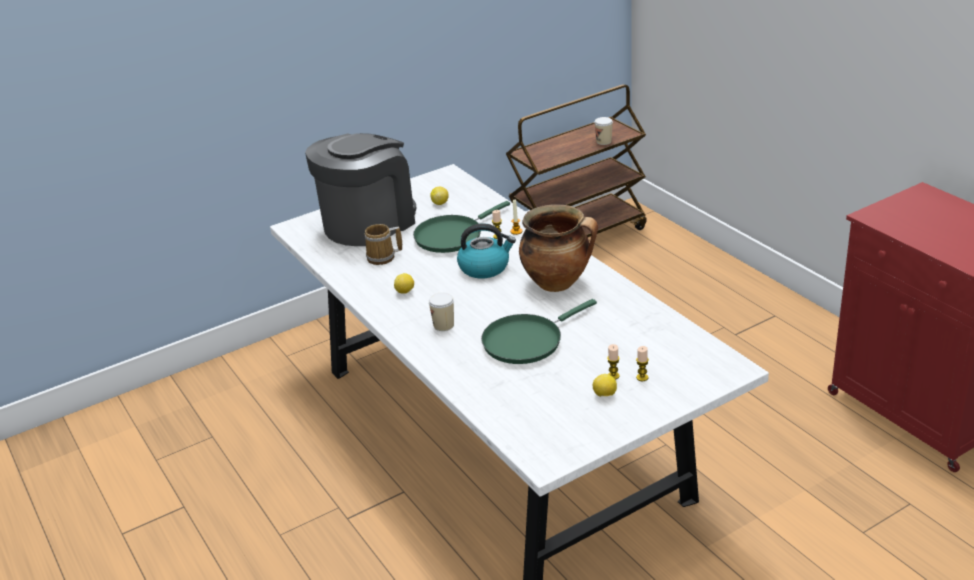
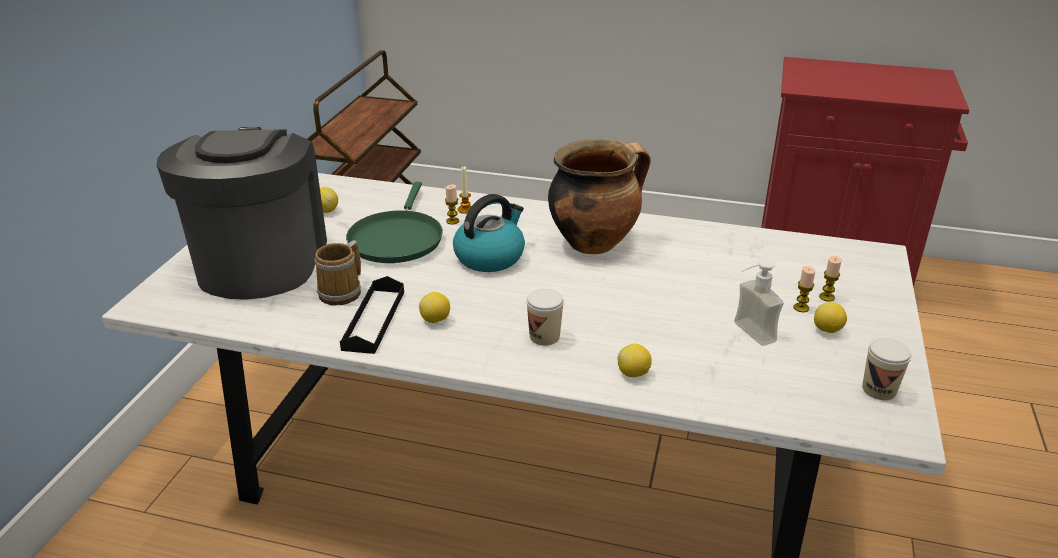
camera: 45 degrees left, 0 degrees up
green frying pan [481,299,597,364] -> none
cup [594,117,613,145] -> cup moved to [862,338,911,400]
none -> black tray [340,276,404,354]
none -> lemon [618,344,652,377]
none -> soap dispenser [734,258,784,346]

